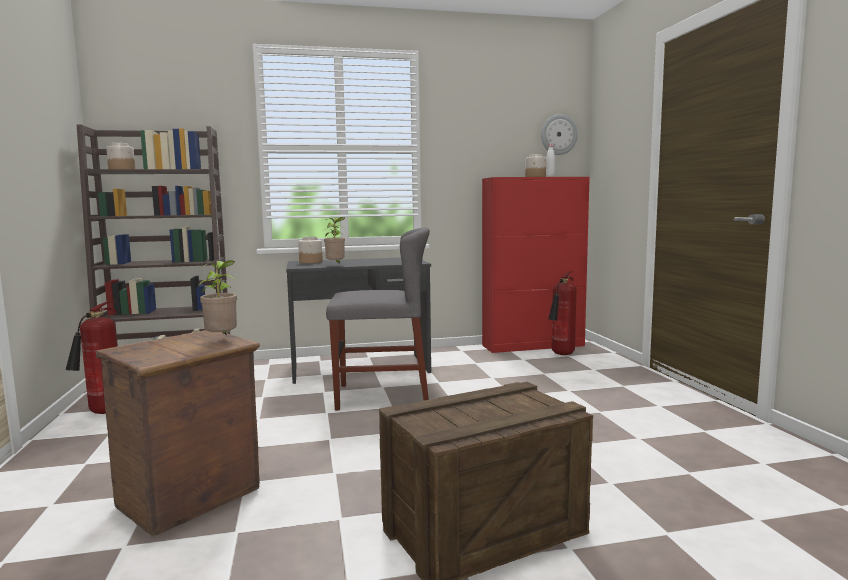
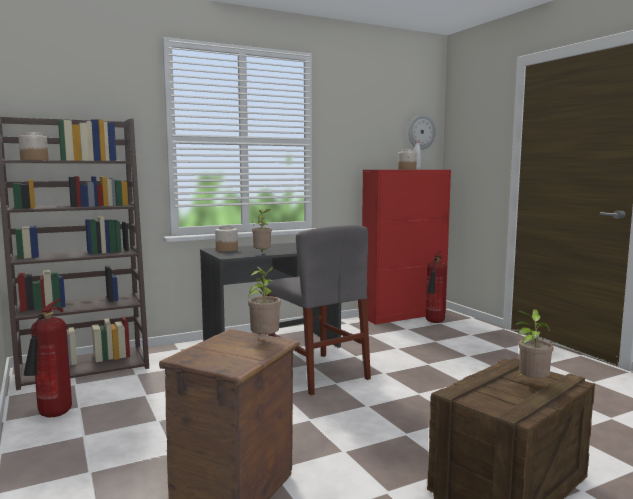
camera: 15 degrees left, 0 degrees up
grey chair [326,227,430,411] -> grey chair turned 75 degrees clockwise [265,225,371,395]
none -> potted plant [516,309,554,379]

